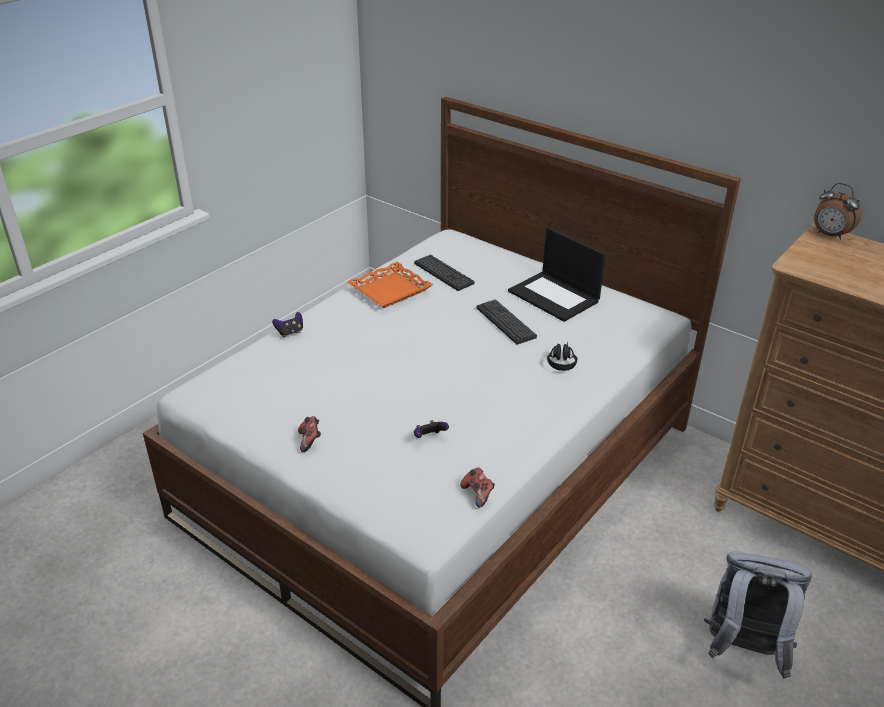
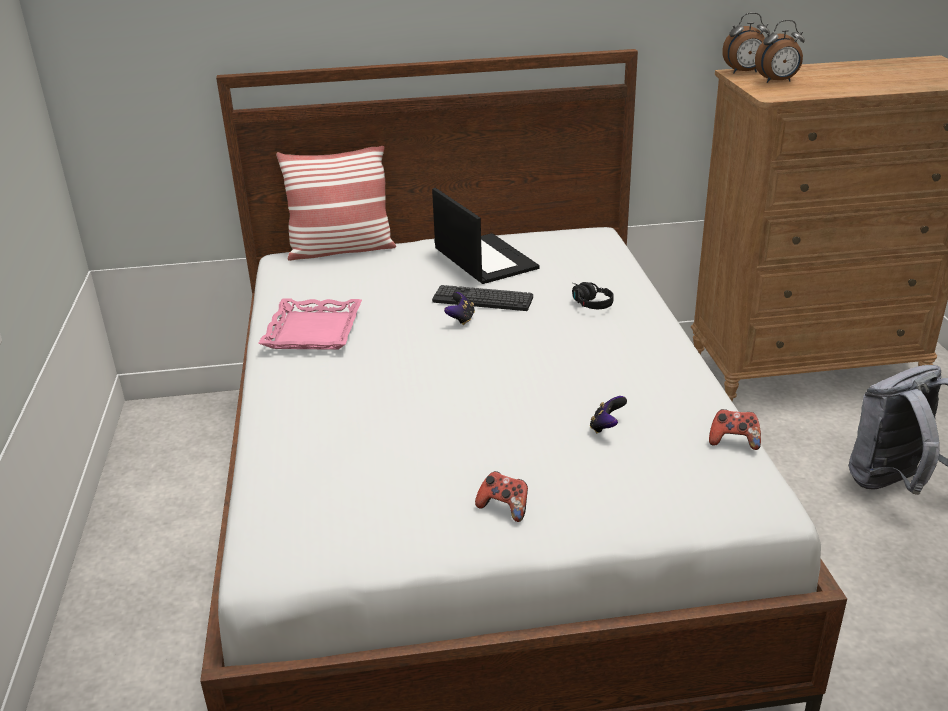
camera: 45 degrees left, 5 degrees down
game controller [272,312,303,337] -> game controller moved to [444,292,475,325]
orange tray [347,262,434,308] -> pink tray [258,298,362,350]
keyboard [414,255,475,291] -> none
laptop [508,227,606,322] -> laptop turned 120 degrees counterclockwise [432,188,540,284]
none -> pillow [276,146,396,261]
none -> alarm clock [755,20,805,83]

